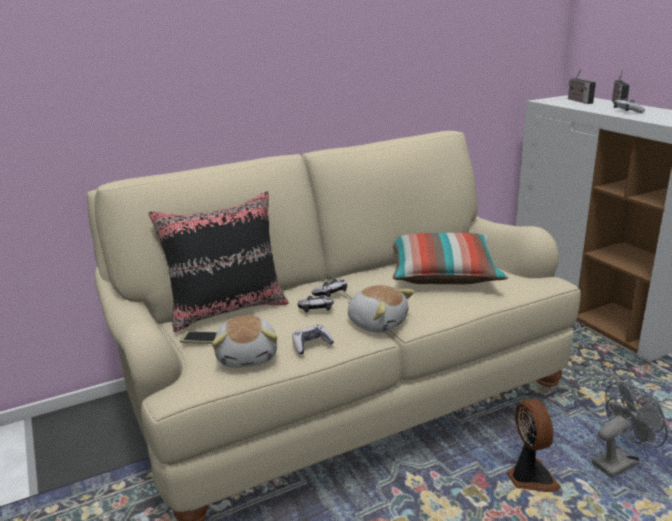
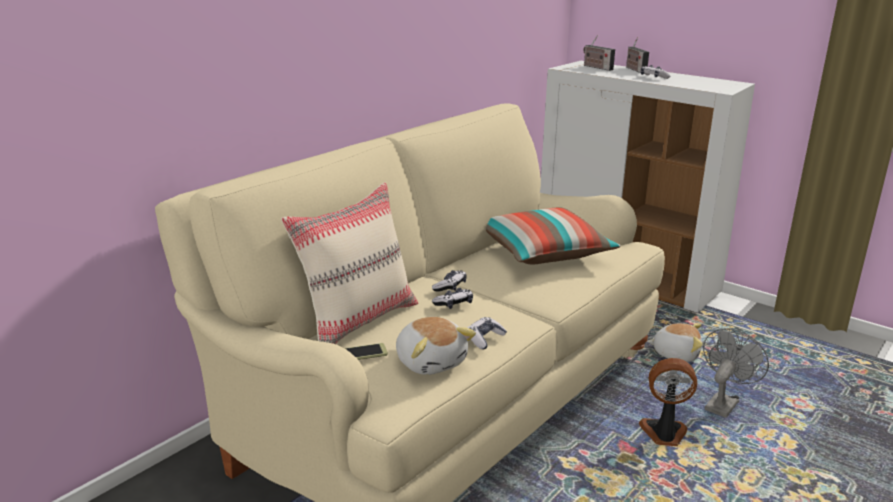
camera: 25 degrees left, 0 degrees up
black pillow [148,191,289,333] -> beige pillow [281,182,418,344]
plush toy [348,285,415,333] -> plush toy moved to [647,323,703,362]
fan [507,399,561,492] -> fan turned 45 degrees counterclockwise [639,358,697,446]

